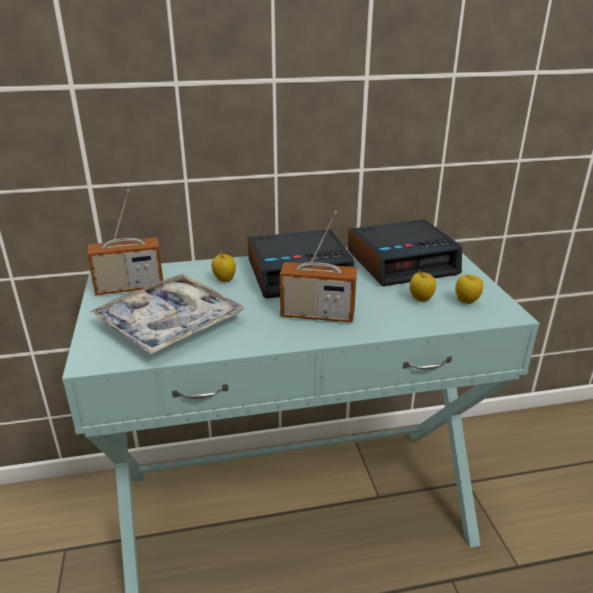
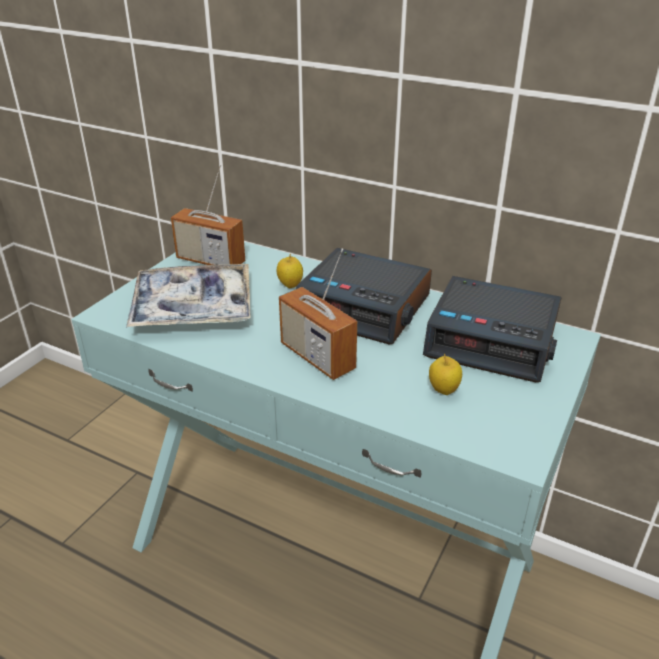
camera: 40 degrees right, 5 degrees up
apple [455,274,483,304] -> none

